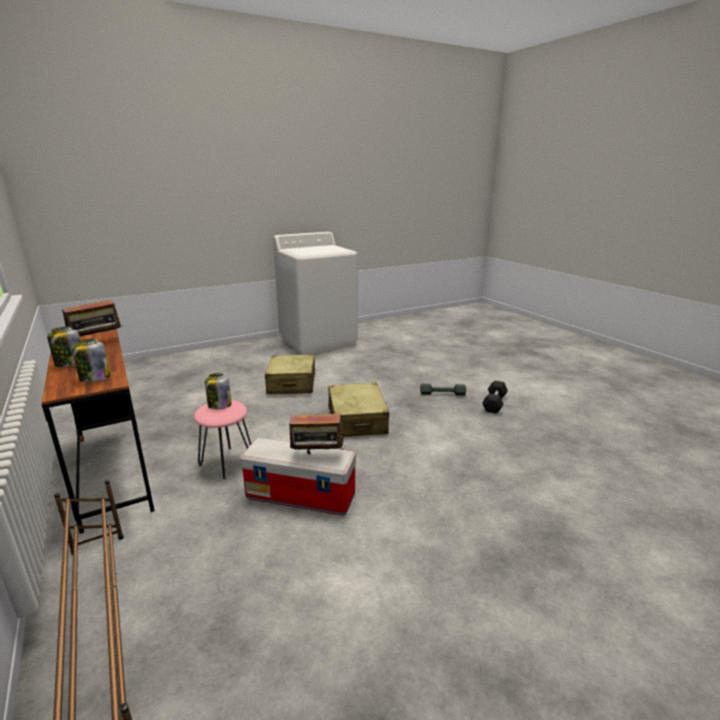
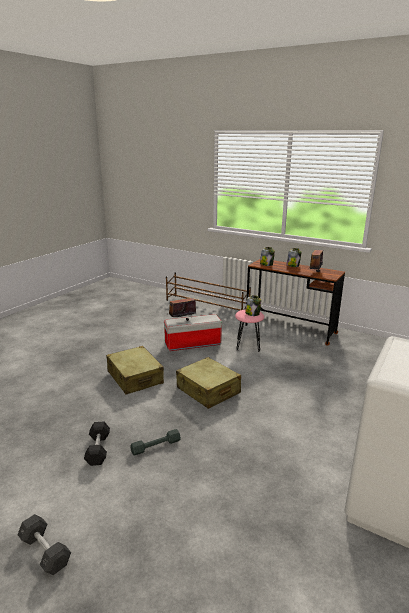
camera: 150 degrees right, 0 degrees up
beige suitcase [265,354,315,394] -> beige suitcase moved to [106,346,164,394]
none -> grey dumbbell [17,514,71,575]

